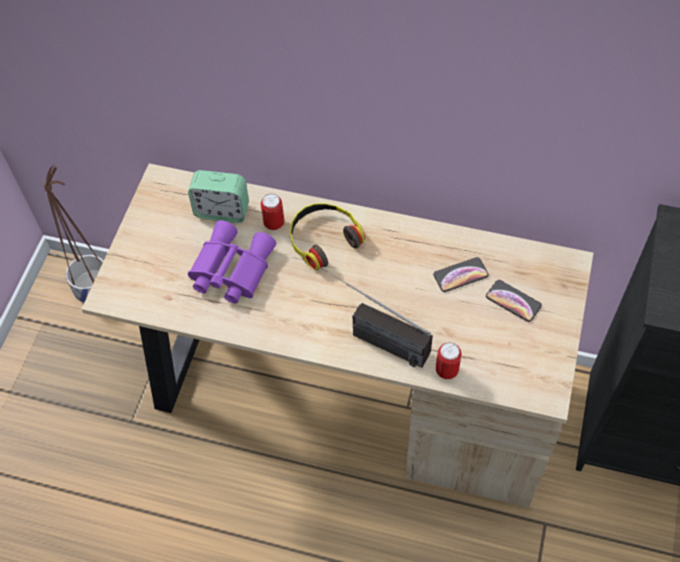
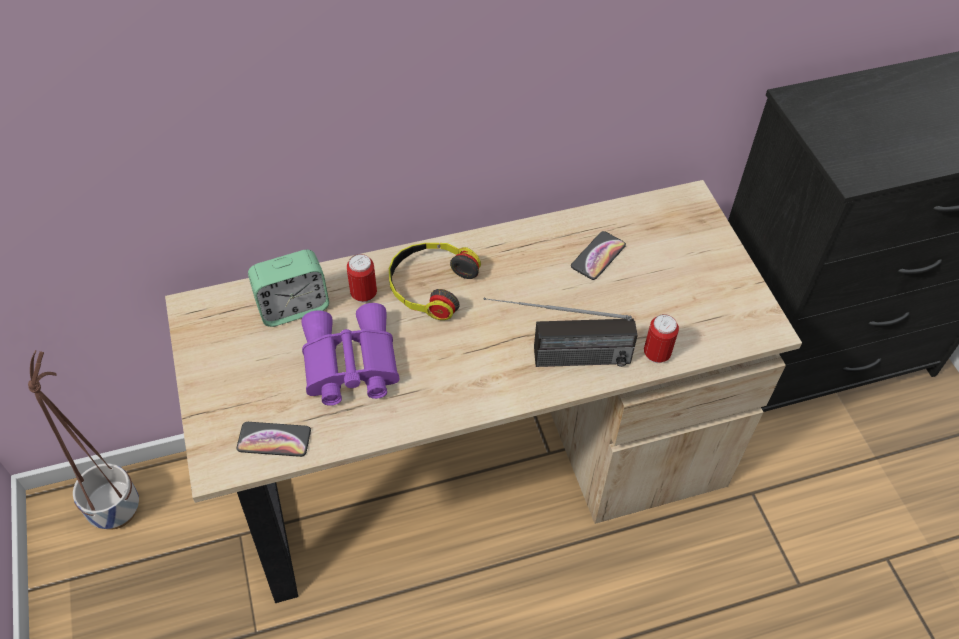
camera: 35 degrees left, 5 degrees down
phone [486,280,542,322] -> phone moved to [237,422,311,457]

